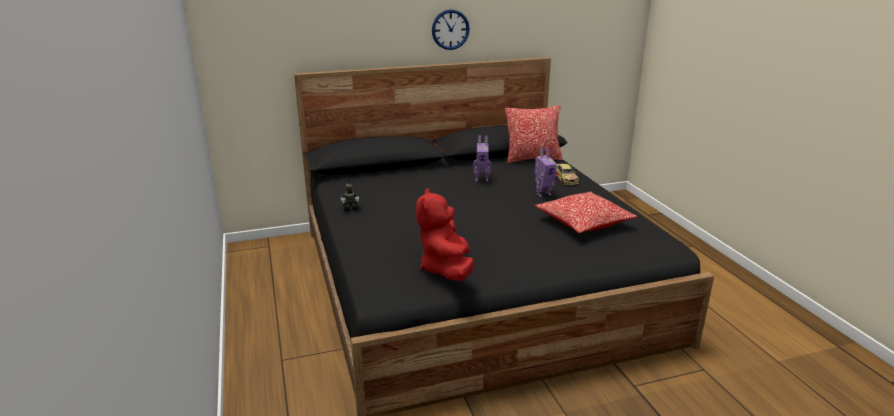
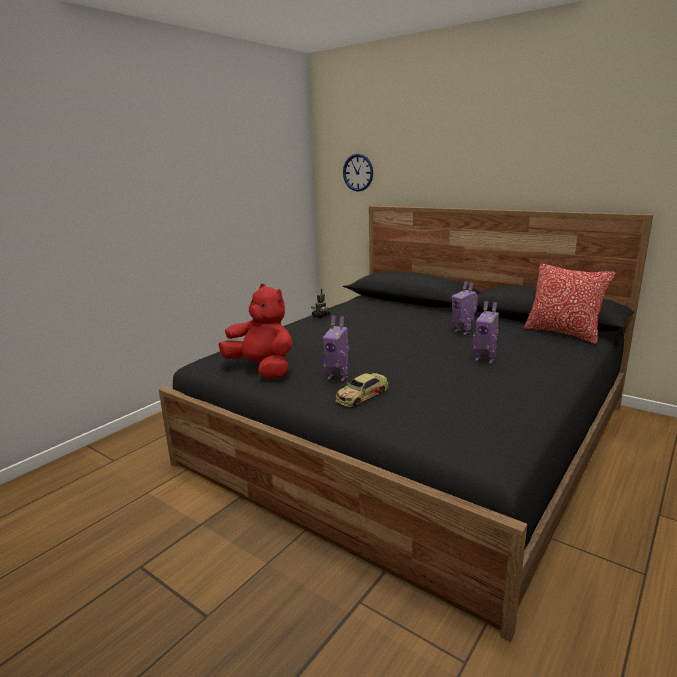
camera: 55 degrees right, 5 degrees down
red plush toy [416,188,474,281] -> red plush toy turned 75 degrees clockwise [218,283,293,379]
wall clock [432,9,470,50] -> wall clock moved to [343,154,373,192]
pillow [535,192,637,233] -> none
toy car [555,164,579,185] -> toy car moved to [336,373,389,407]
none -> toy robot [322,316,349,382]

